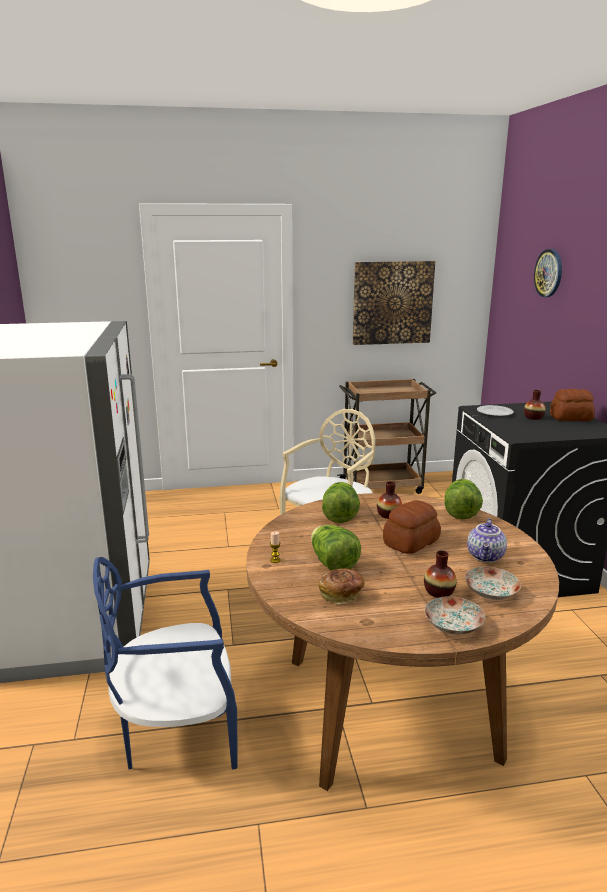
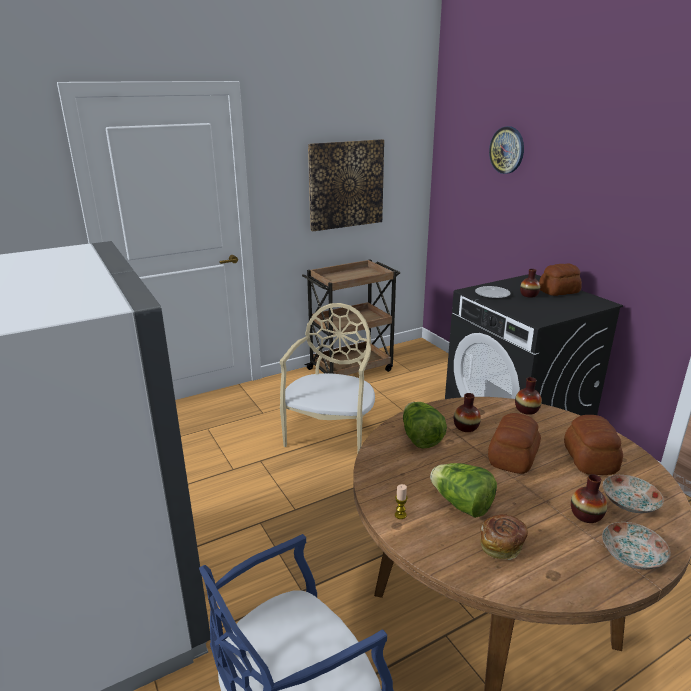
camera: 20 degrees left, 5 degrees up
lettuce [445,479,483,519] -> vase [515,377,542,415]
teapot [467,518,507,563] -> bread [564,415,623,475]

